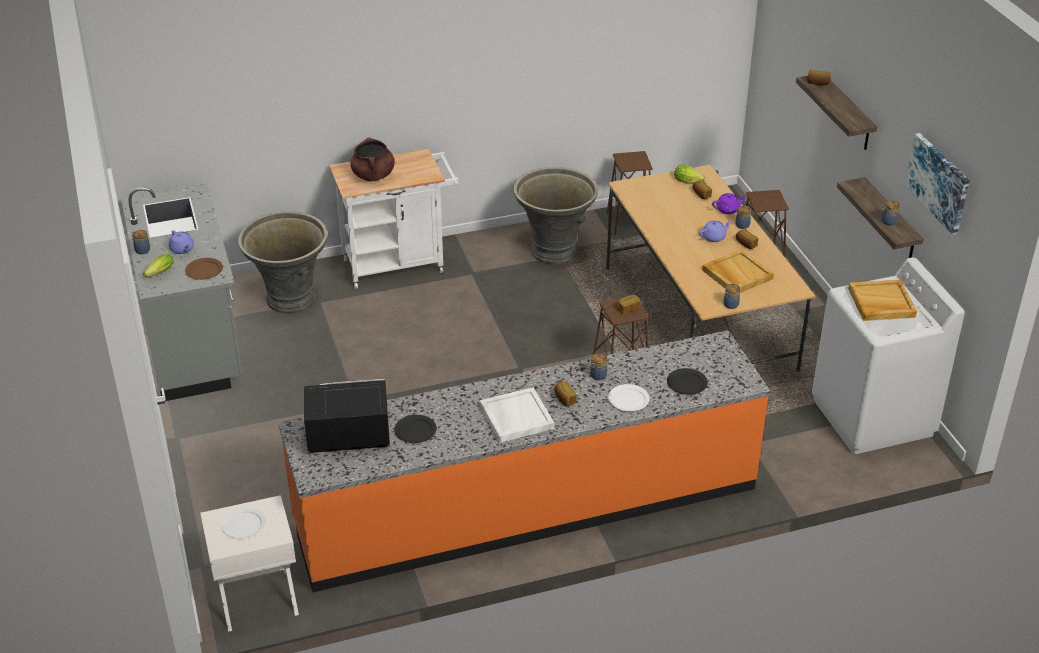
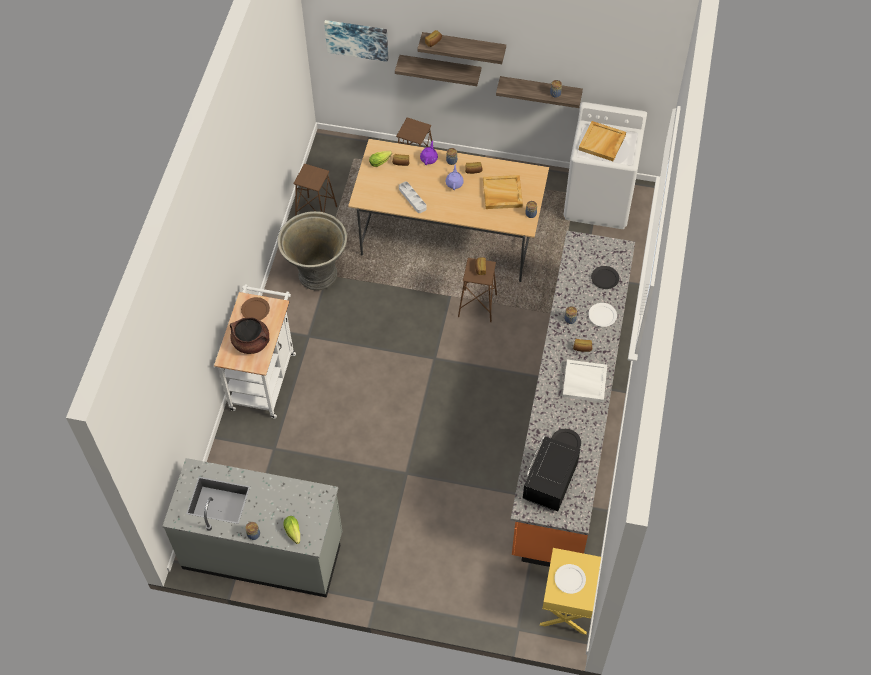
camera: 60 degrees left, 20 degrees up
purple teapot [169,230,194,254] -> none
brown plate [185,258,223,280] -> brown plate moved to [241,297,270,320]
white nightstand [200,495,299,632] -> yellow nightstand [540,548,601,635]
grey planter [238,211,327,313] -> none
picture [905,133,970,235] -> picture moved to [324,20,388,62]
none -> shelf [395,55,481,86]
none -> grey tray [399,181,427,213]

